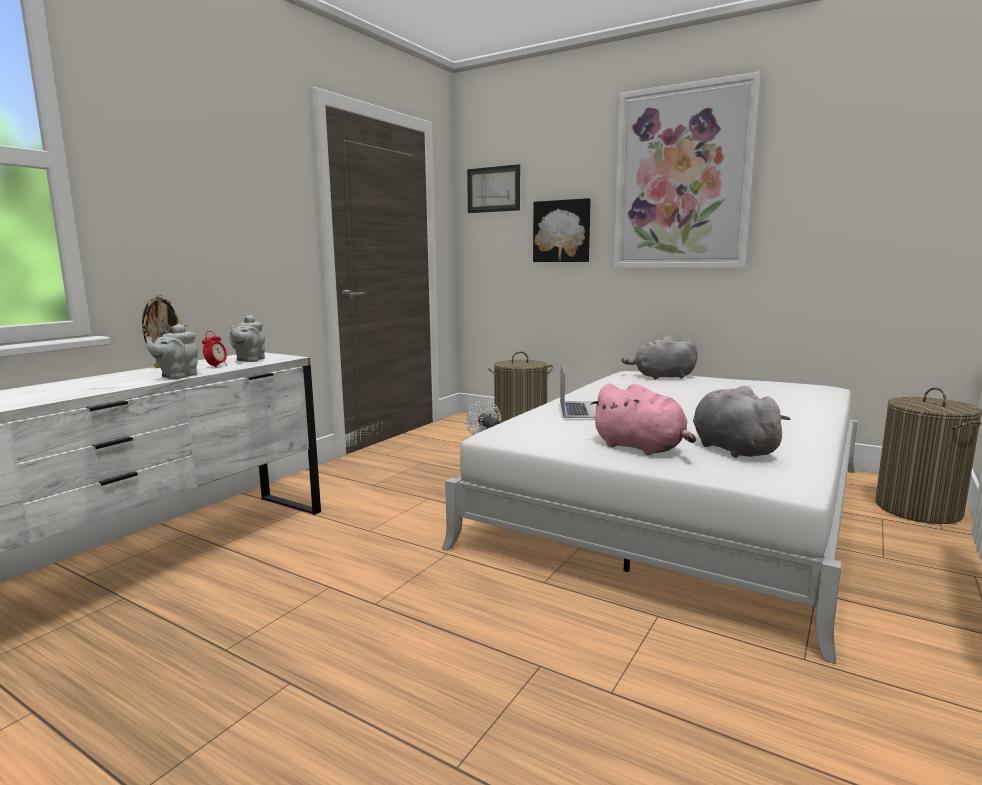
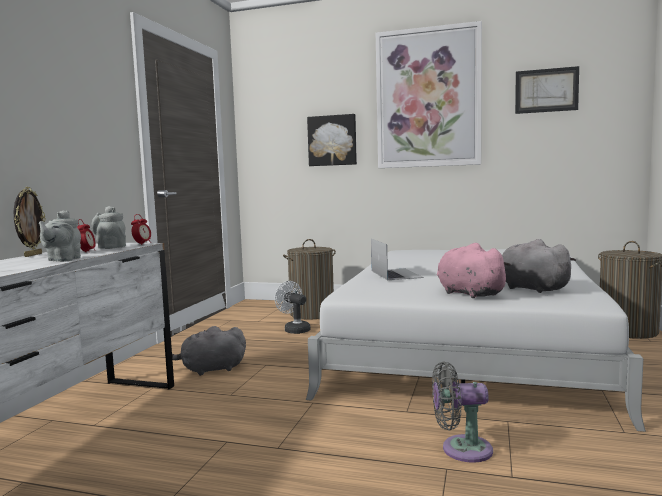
camera: 15 degrees left, 5 degrees down
grey teapot [229,315,265,362] -> grey teapot turned 135 degrees clockwise [91,206,126,249]
picture [467,164,520,213] -> picture moved to [515,66,579,114]
pink plush toy [590,383,696,455] -> pink plush toy turned 150 degrees counterclockwise [437,243,511,298]
grey plush toy [621,336,698,380] -> grey plush toy moved to [172,326,246,376]
none -> alarm clock [131,214,151,245]
none -> grey fan [432,362,493,463]

